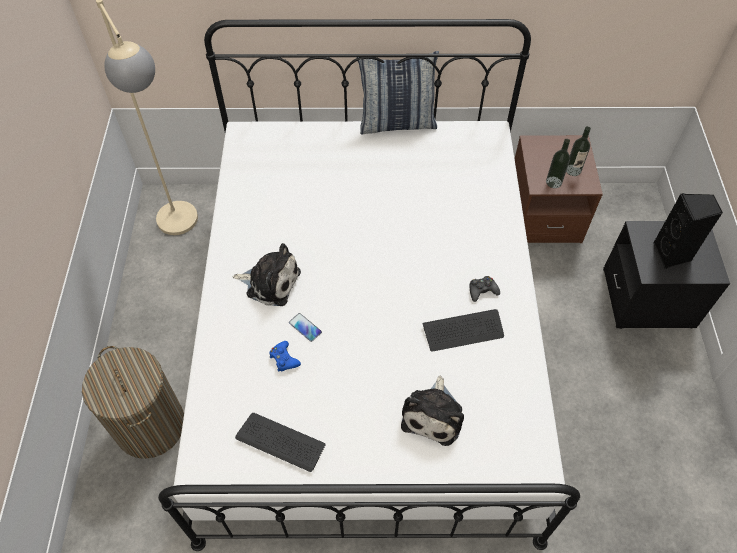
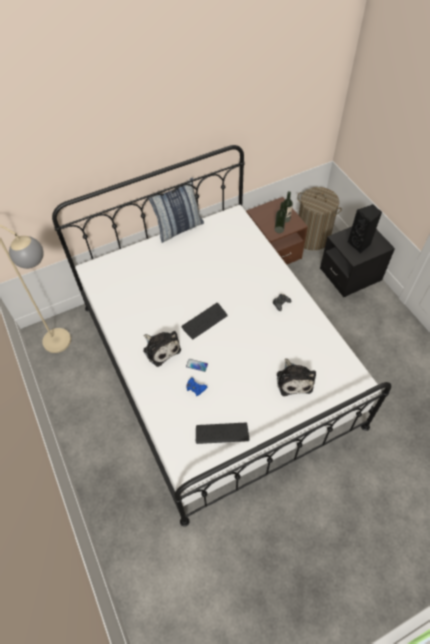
camera: 25 degrees left, 0 degrees up
laundry basket [82,346,184,459] -> laundry basket moved to [297,187,342,251]
plush toy [233,243,301,306] -> plush toy turned 60 degrees clockwise [143,331,181,367]
keyboard [423,309,504,352] -> keyboard moved to [181,303,228,339]

